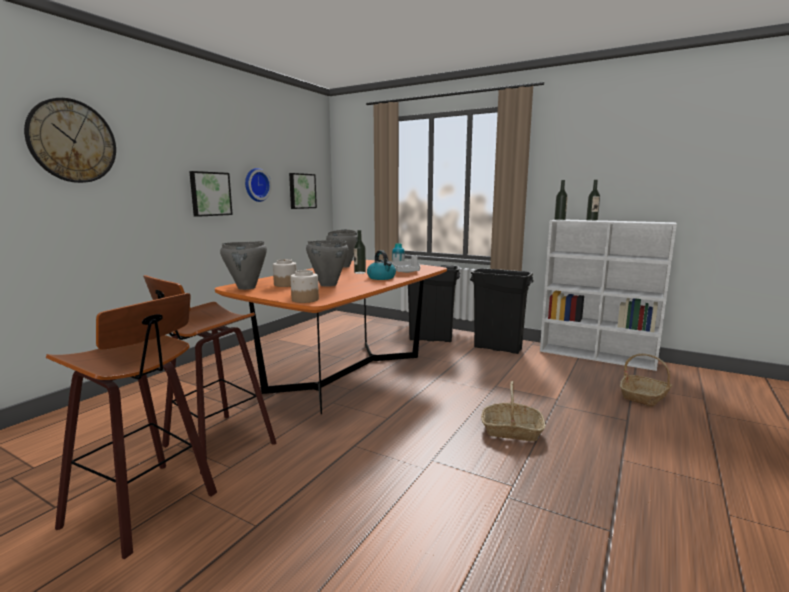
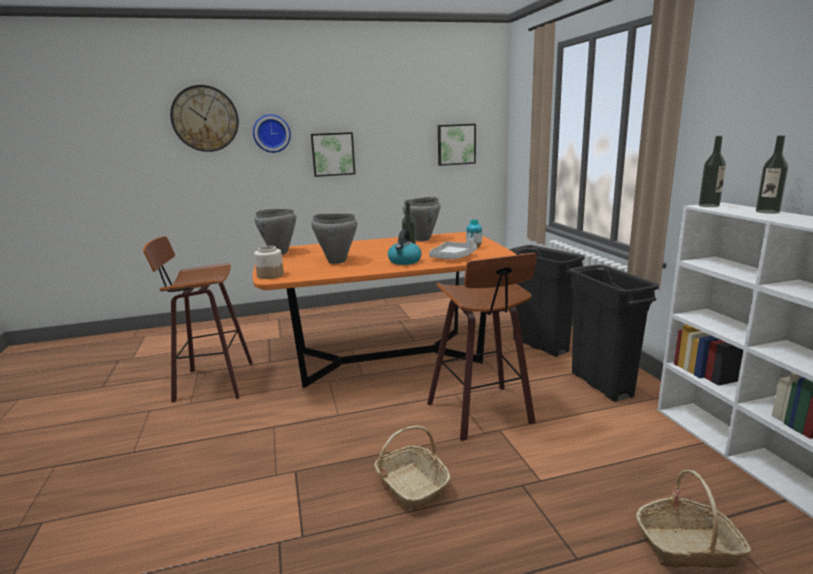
camera: 45 degrees right, 5 degrees up
stool [46,293,217,559] -> stool moved to [427,253,537,441]
wall clock [245,168,272,202] -> wall clock moved to [253,114,291,153]
jar [273,259,297,287] -> none

